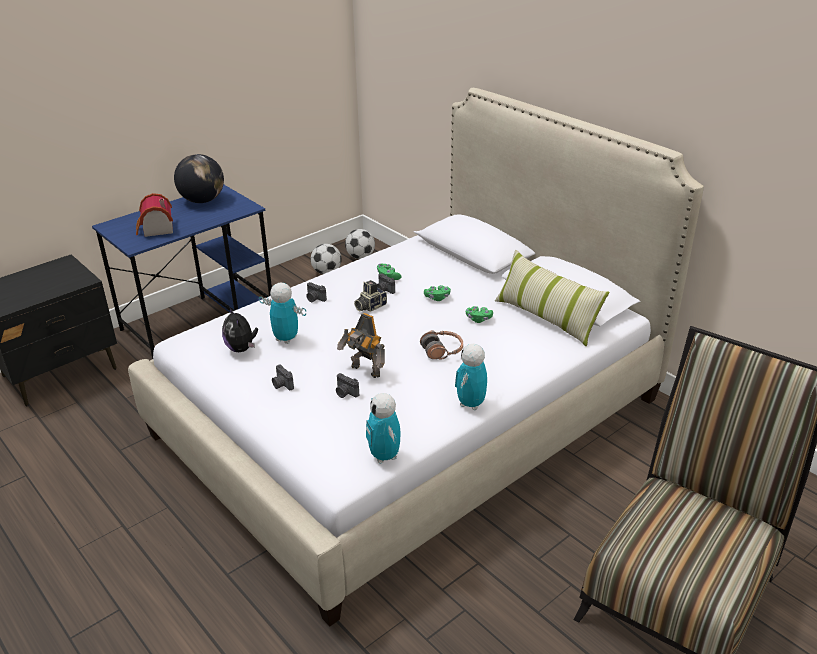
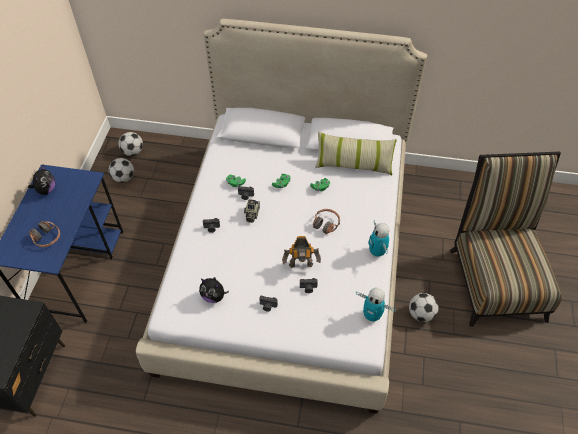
camera: 40 degrees left, 20 degrees up
toy house [136,193,173,237] -> headphones [29,221,60,247]
globe [174,154,224,203] -> plush toy [28,166,55,195]
toy robot [259,283,306,344] -> none
none -> football [409,293,439,322]

